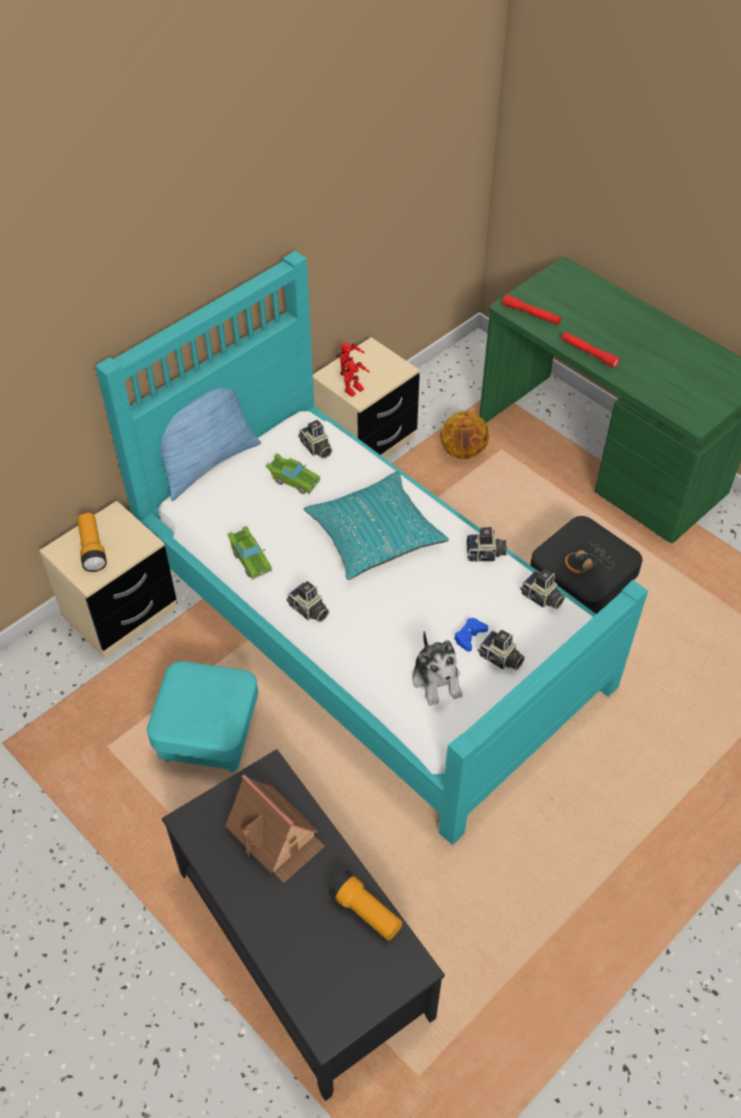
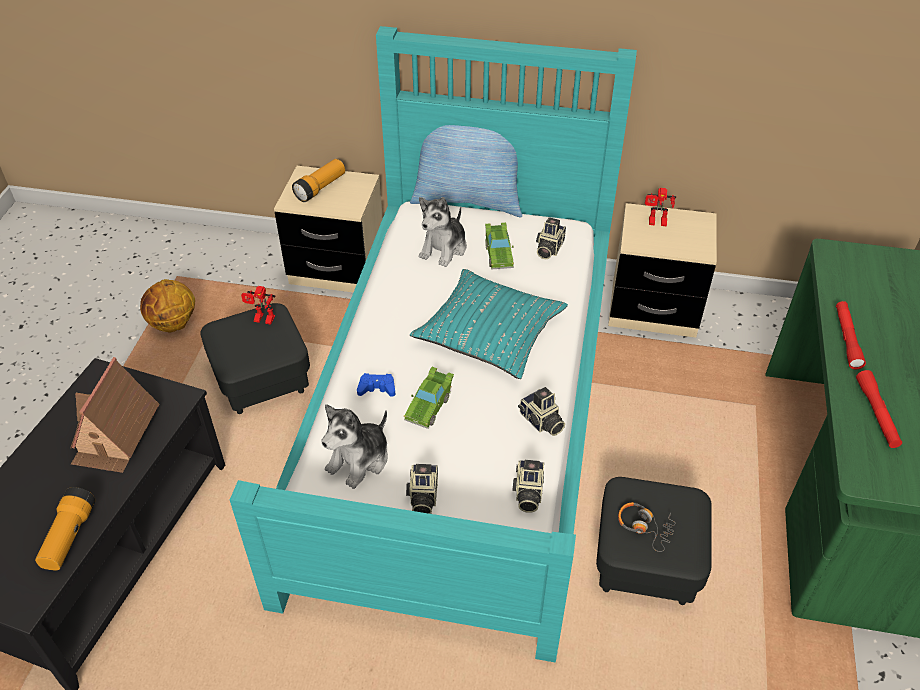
camera: 55 degrees right, 5 degrees down
turquoise ottoman [147,661,258,772] -> black ottoman [200,303,310,414]
green toy car [227,526,272,580] -> green toy car moved to [404,367,454,429]
camera [286,581,329,622] -> none
toy robot [341,361,370,397] -> toy robot moved to [241,286,275,325]
basketball [440,411,489,459] -> basketball moved to [140,279,195,333]
blue game controller [454,618,488,652] -> blue game controller moved to [357,373,395,397]
red flashlight [502,294,561,325] -> red flashlight moved to [856,370,902,448]
none -> plush toy [419,197,467,267]

